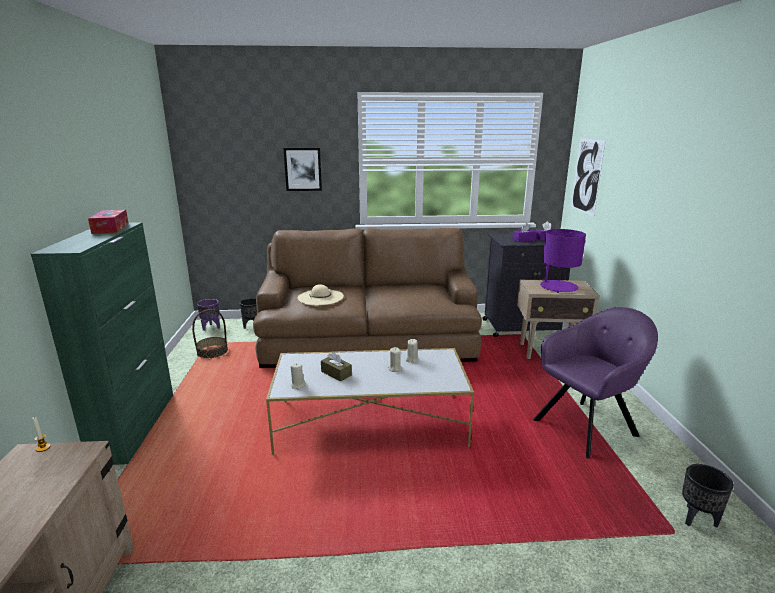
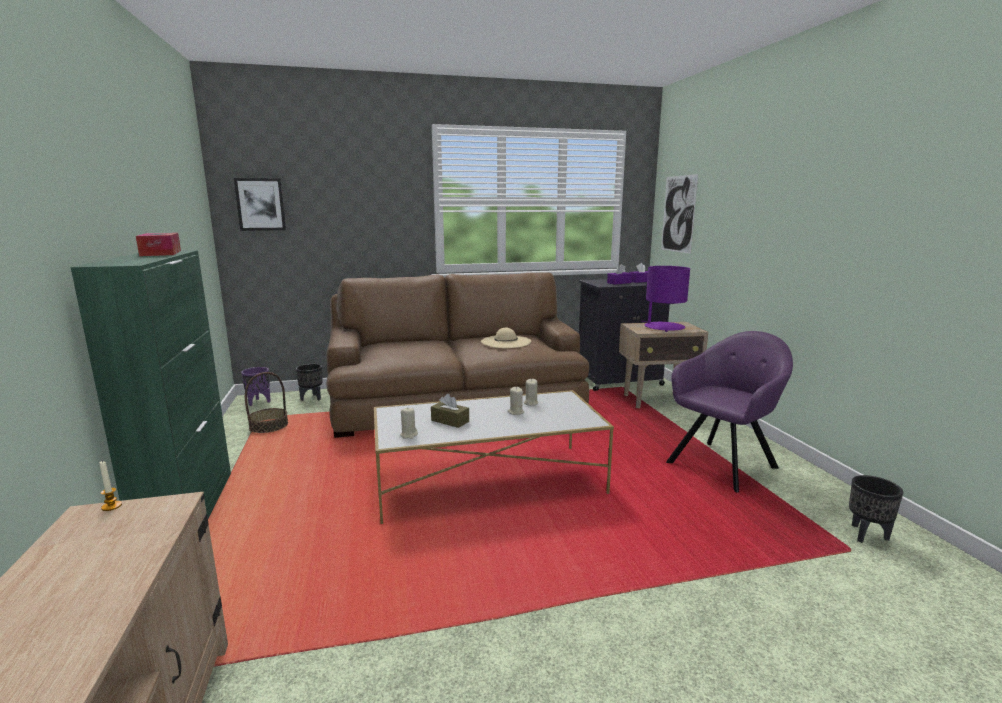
camera: 10 degrees left, 5 degrees down
picture [283,148,322,191] -> picture moved to [234,178,286,231]
beige hat [298,284,344,306] -> beige hat moved to [481,328,531,348]

